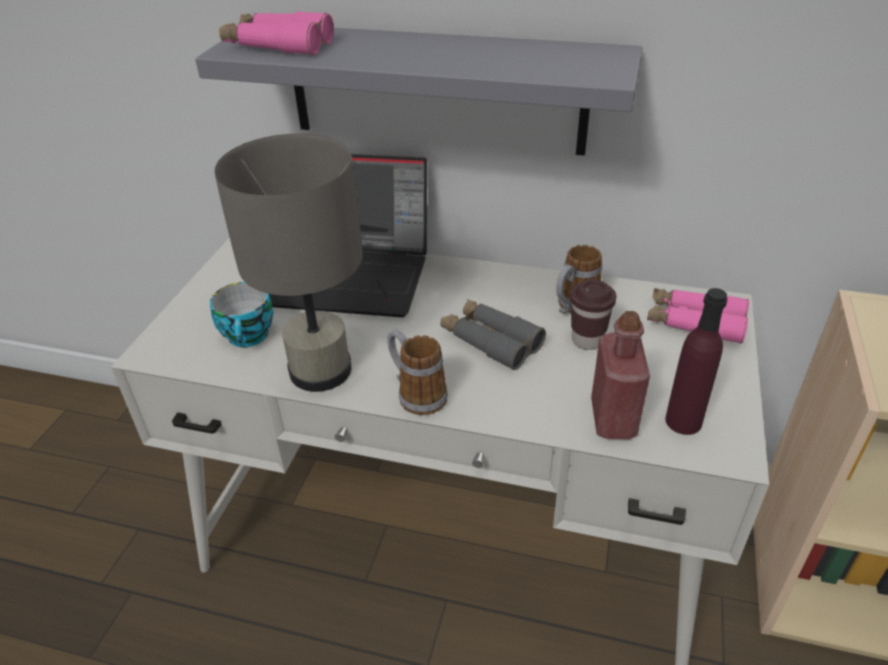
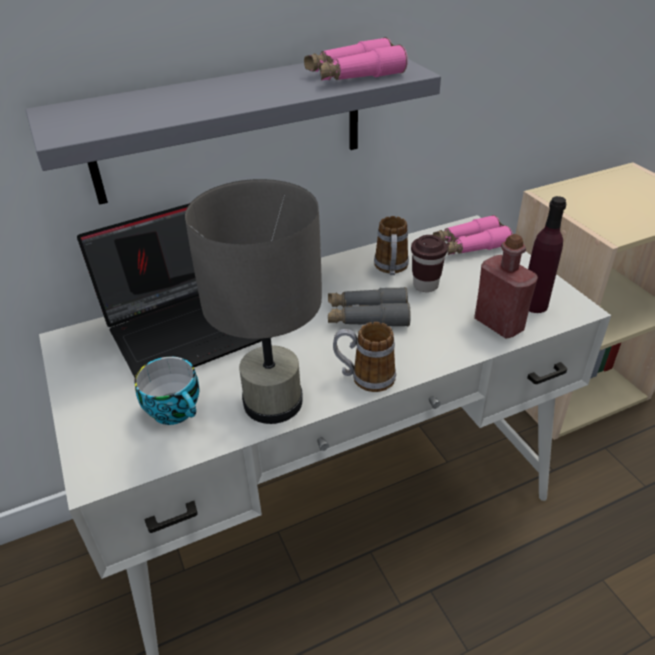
camera: 40 degrees left, 0 degrees up
pink binoculars [219,11,334,55] -> pink binoculars moved to [304,37,408,80]

